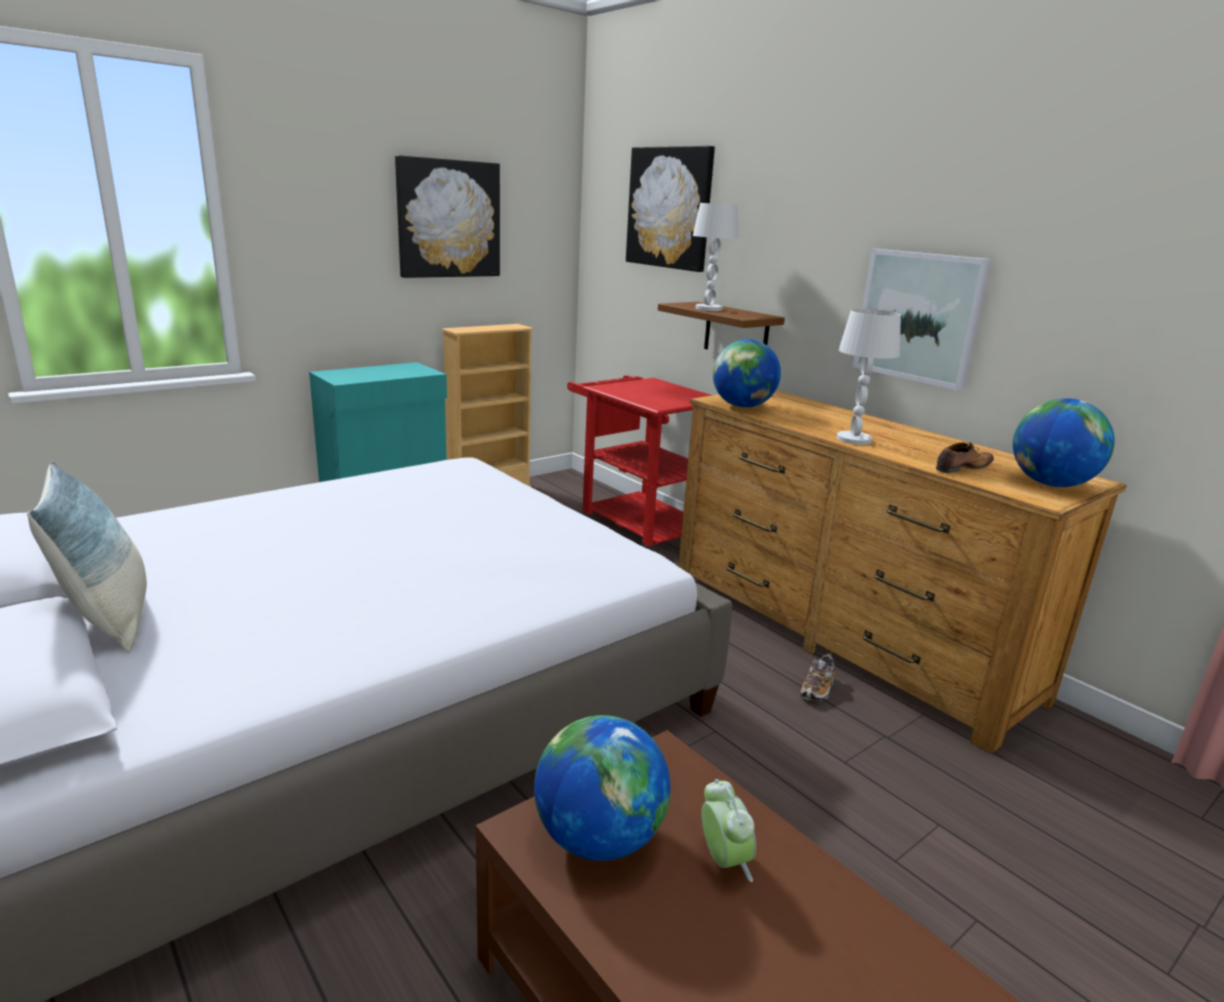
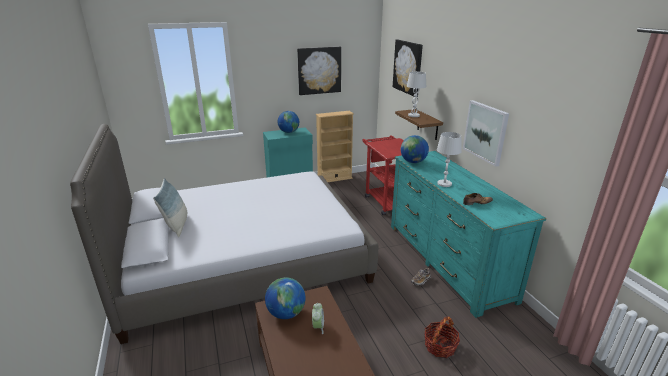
camera: 20 degrees right, 5 degrees up
brown dresser [678,390,1127,754] -> turquoise dresser [391,151,546,318]
globe [1013,398,1115,487] -> globe moved to [278,111,299,133]
none -> basket [424,316,460,358]

